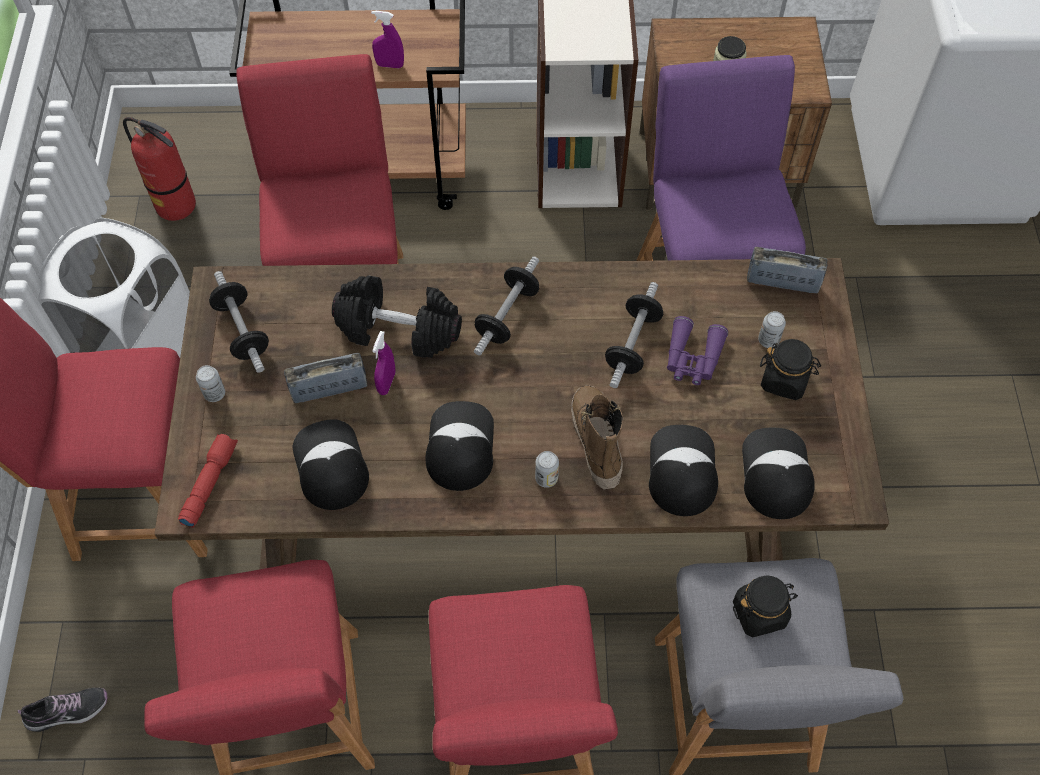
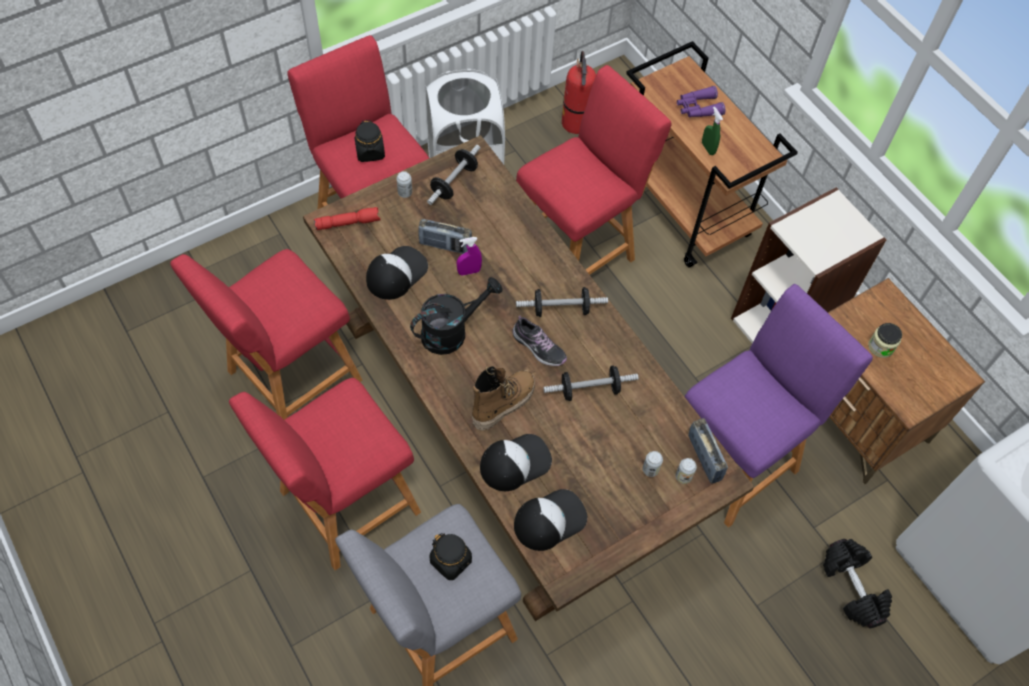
camera: 55 degrees right, 0 degrees up
shoe [18,688,107,732] -> shoe moved to [512,315,567,366]
radio [284,353,367,403] -> radio turned 150 degrees clockwise [419,219,472,254]
black dumbbell [332,275,462,358] -> black dumbbell moved to [823,539,892,628]
purple spray bottle [371,11,404,68] -> green spray bottle [702,107,723,155]
cap [426,401,494,491] -> black watering can [410,277,503,355]
can [535,451,559,488] -> can moved to [676,458,697,484]
purple binoculars [667,316,728,385] -> purple binoculars moved to [677,86,725,118]
black jar [760,339,821,400] -> black jar moved to [355,120,385,162]

